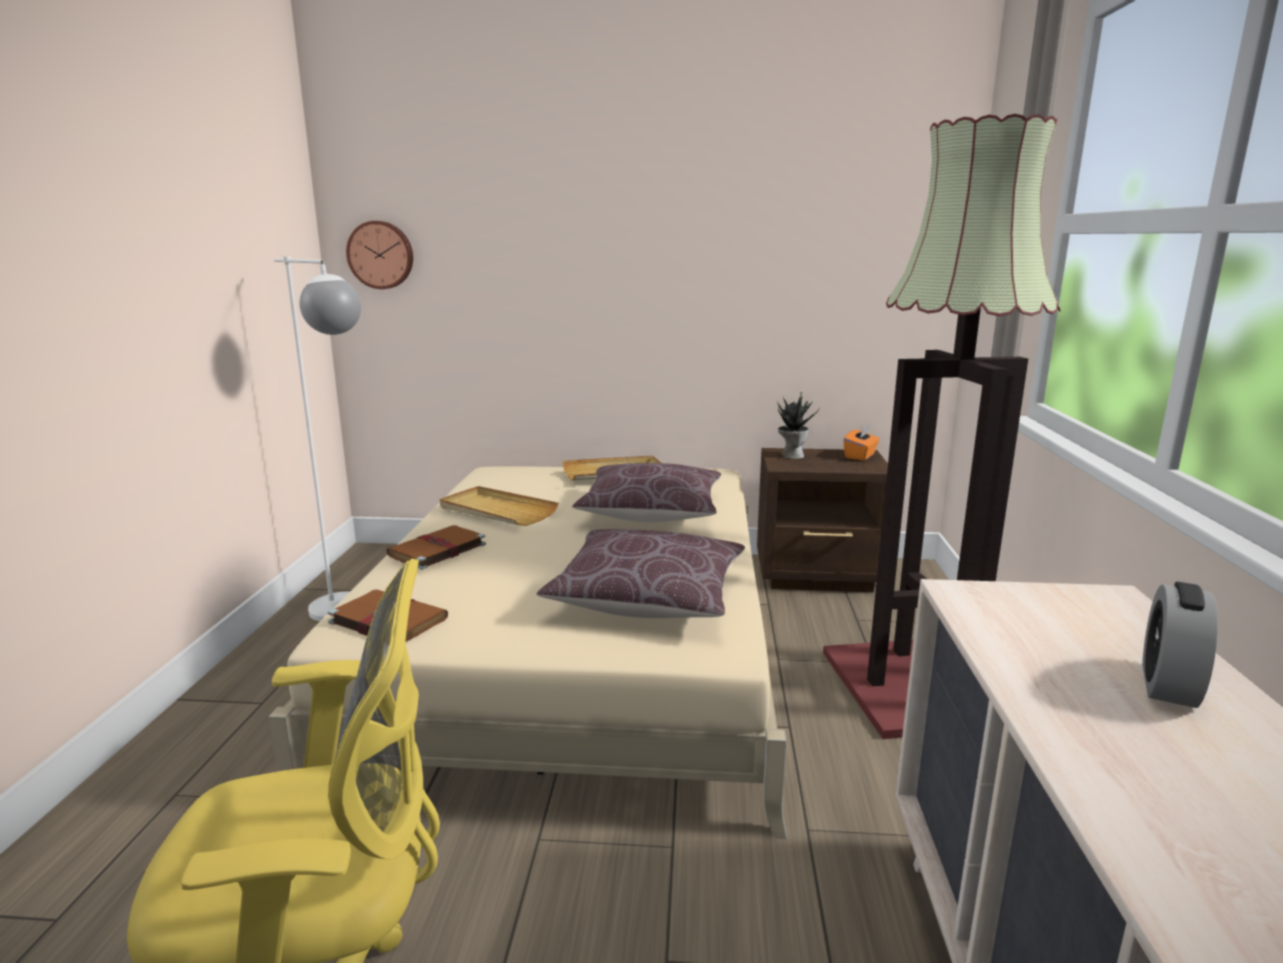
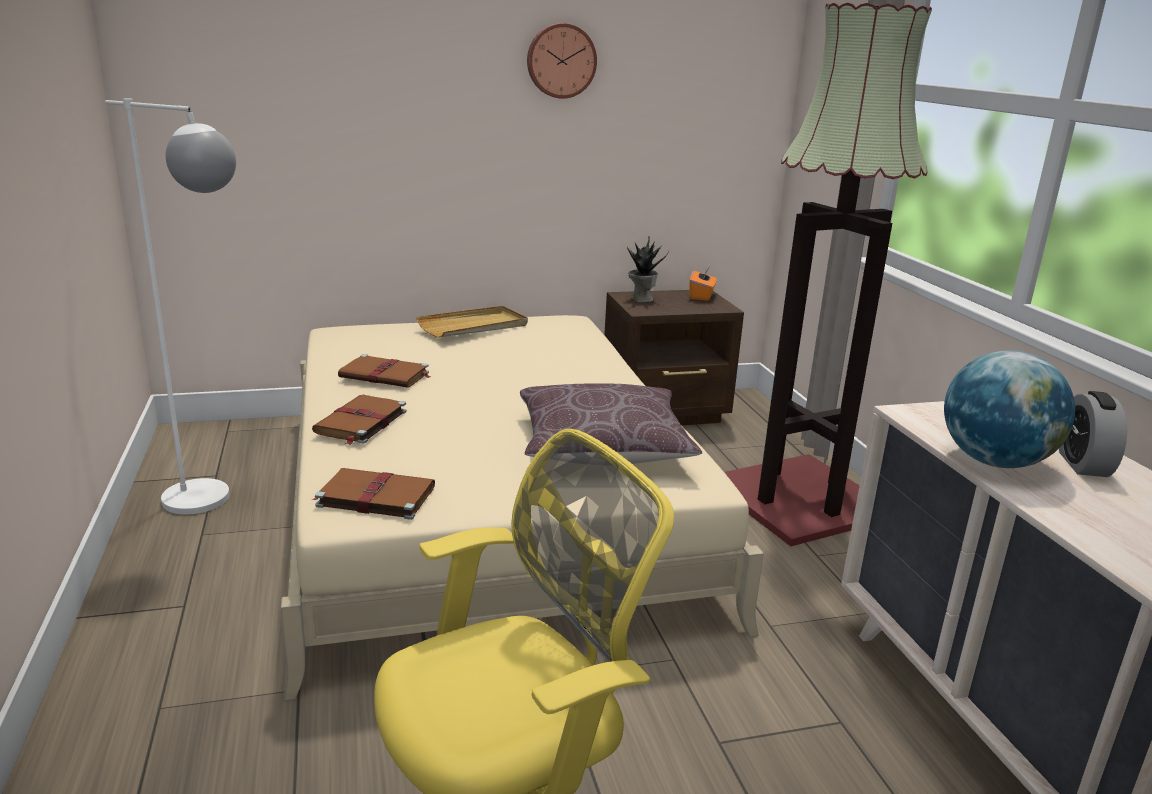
camera: 20 degrees left, 5 degrees up
wall clock [346,221,413,289] -> wall clock moved to [527,23,597,99]
beige tray [440,486,559,526] -> brown book [338,354,431,388]
brown pillow [572,463,721,522] -> none
none -> globe [944,350,1075,468]

